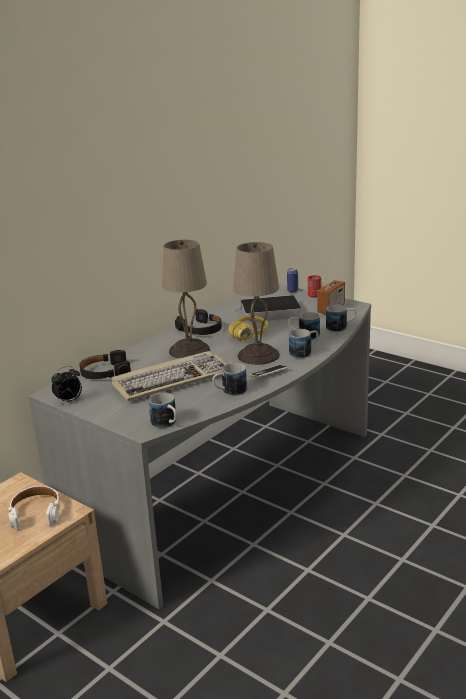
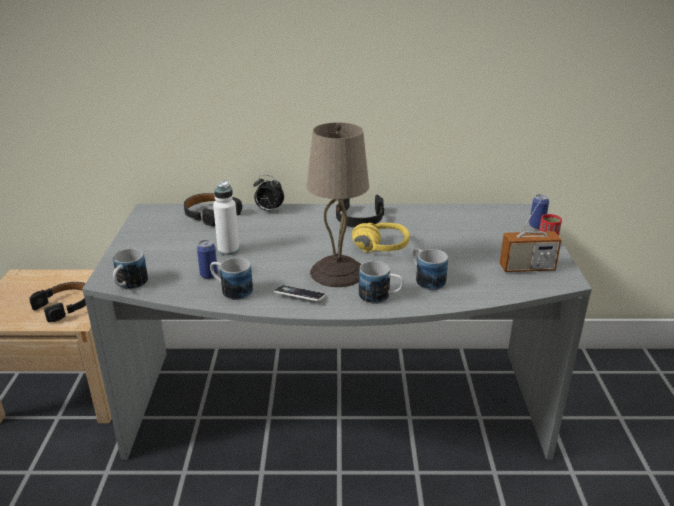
camera: 50 degrees right, 5 degrees up
white headphones [9,486,61,530] -> black headphones [29,282,86,322]
alarm clock [51,366,82,404] -> alarm clock moved to [254,175,284,212]
keyboard [112,351,227,401] -> white bottle [213,180,239,255]
beige table lamp [162,240,210,359] -> none
book [231,295,301,323] -> none
mug [326,305,356,332] -> none
none -> can [197,240,218,279]

